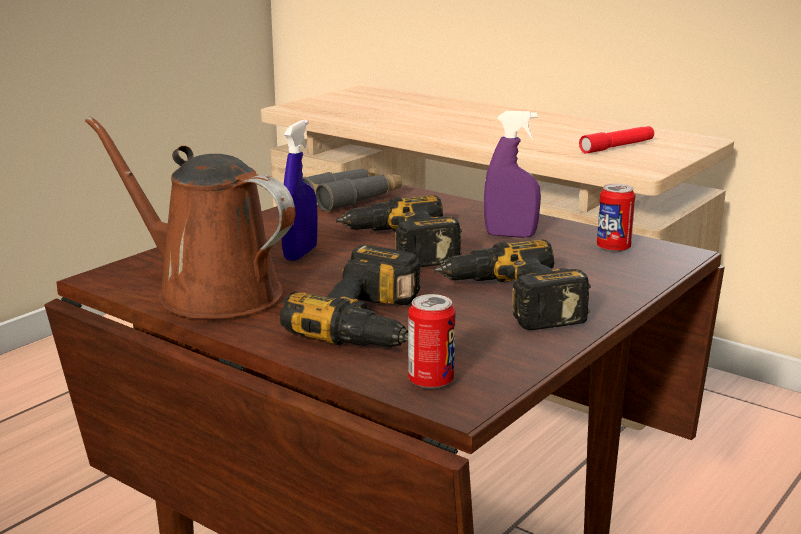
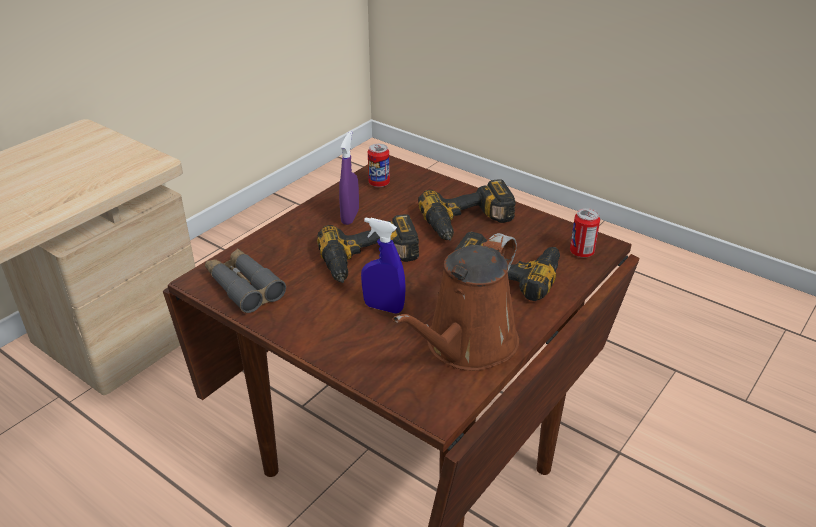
camera: 90 degrees left, 15 degrees up
red flashlight [579,126,654,154] -> none

